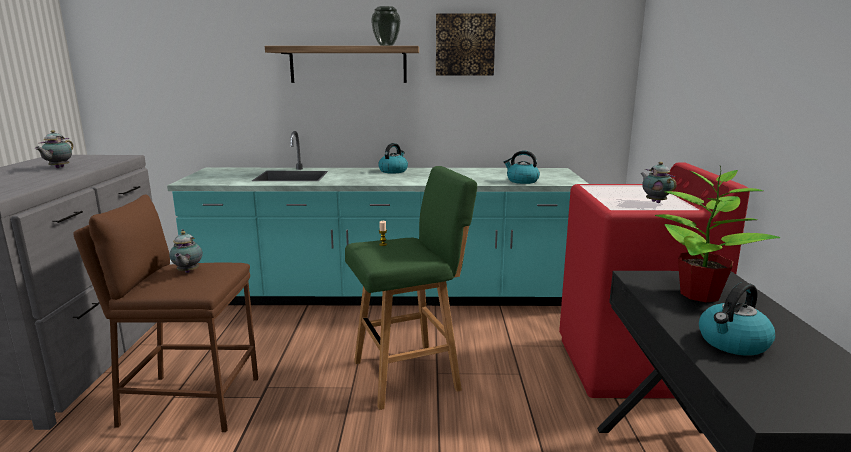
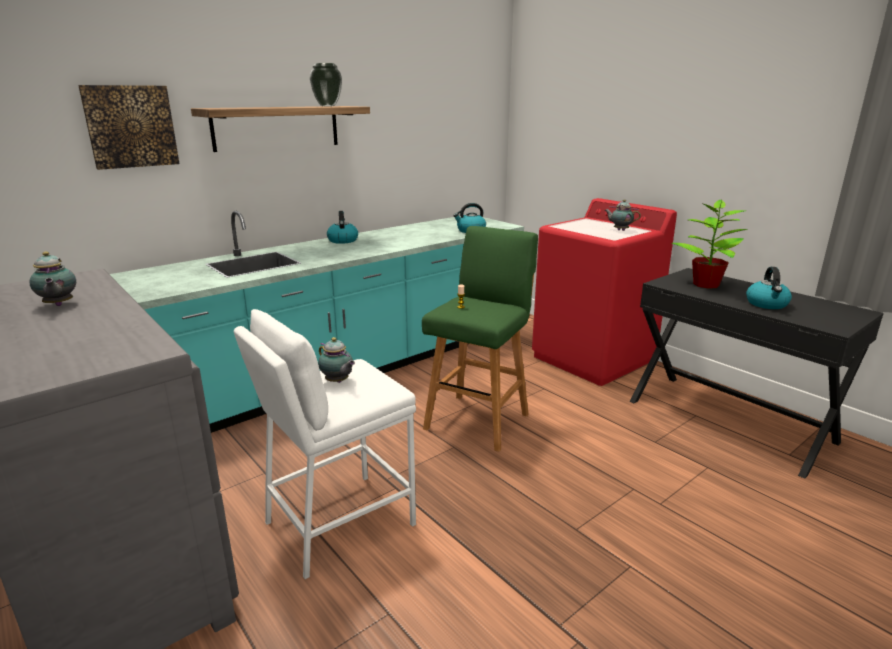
camera: 40 degrees left, 5 degrees up
brown stool [73,195,258,432] -> white stool [234,309,416,579]
picture [436,13,496,75] -> picture moved to [78,85,179,170]

